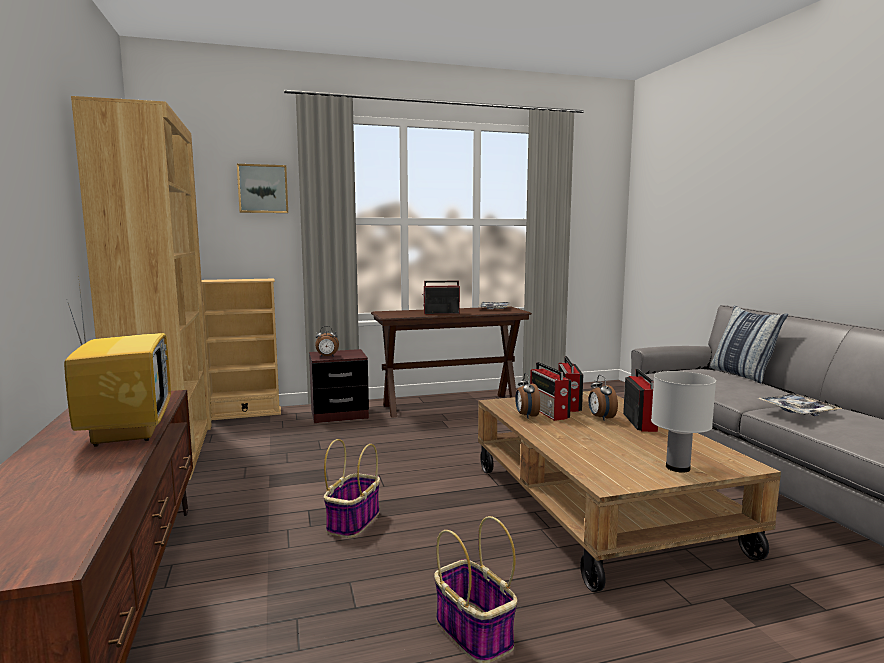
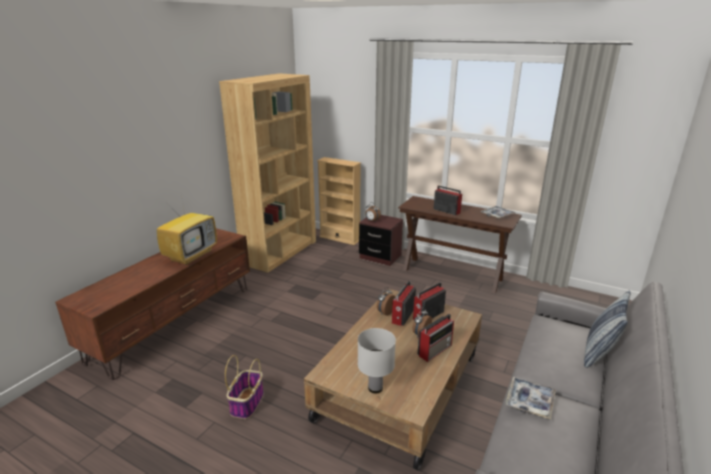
camera: 45 degrees right, 15 degrees up
picture [237,164,288,213] -> none
basket [324,439,380,538] -> none

